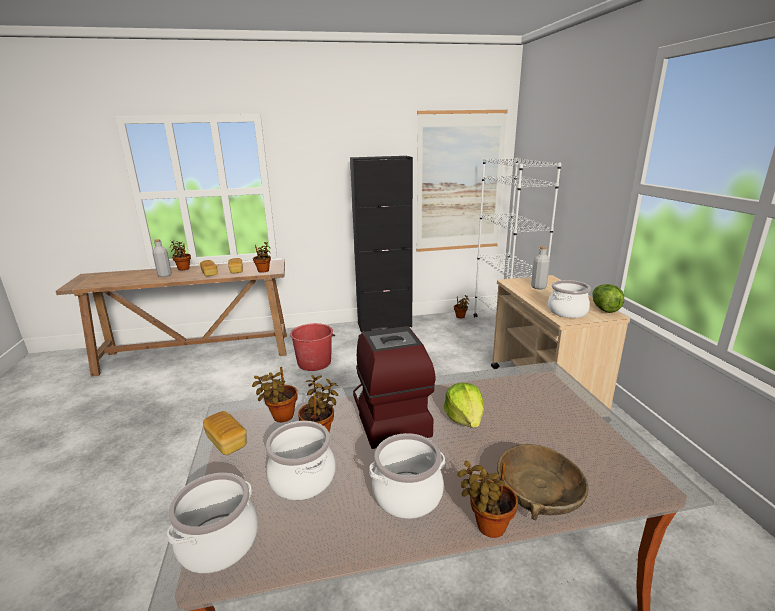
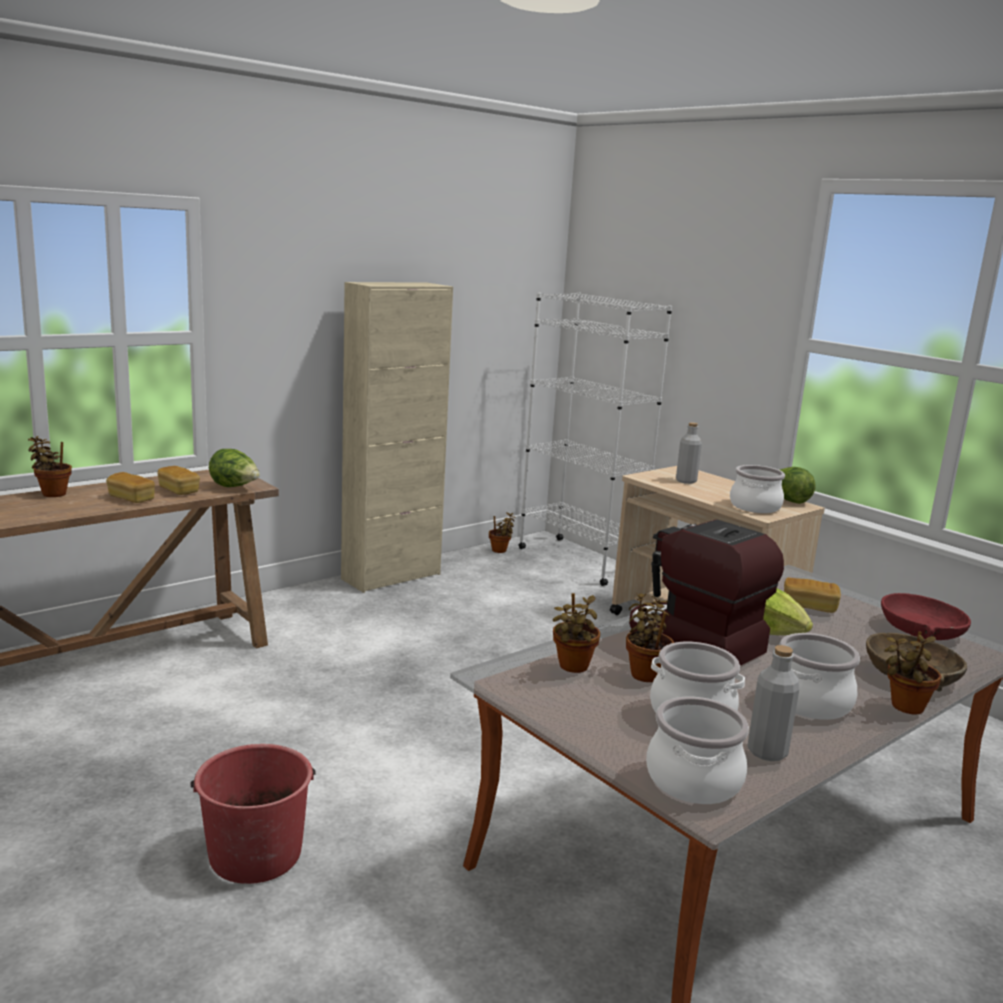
camera: 30 degrees left, 5 degrees down
grey bottle [152,239,172,277] -> grey bottle moved to [748,645,799,761]
bread [203,411,247,455] -> bread moved to [784,577,841,613]
potted plant [253,242,271,273] -> lettuce [209,449,260,487]
red bucket [290,323,335,371] -> red bucket moved to [191,744,315,884]
black cabinet [350,156,413,333] -> beige cabinet [341,282,453,593]
picture [416,110,508,252] -> none
none -> red bowl [881,593,971,640]

